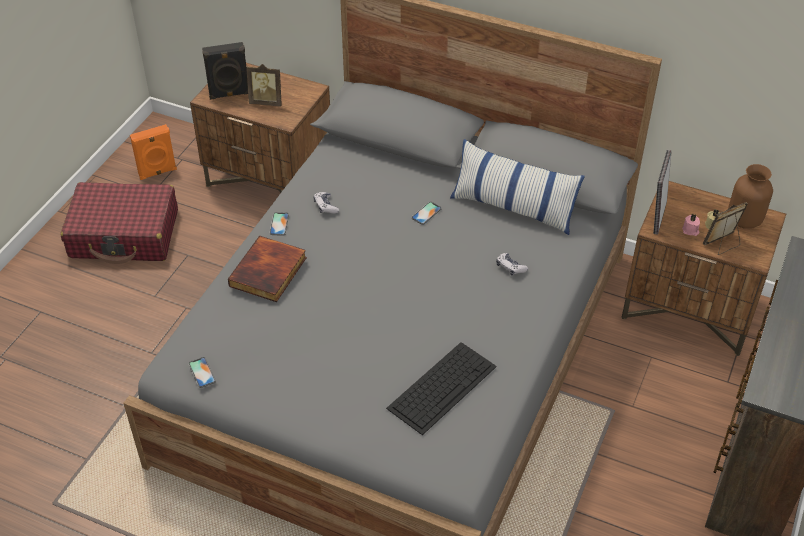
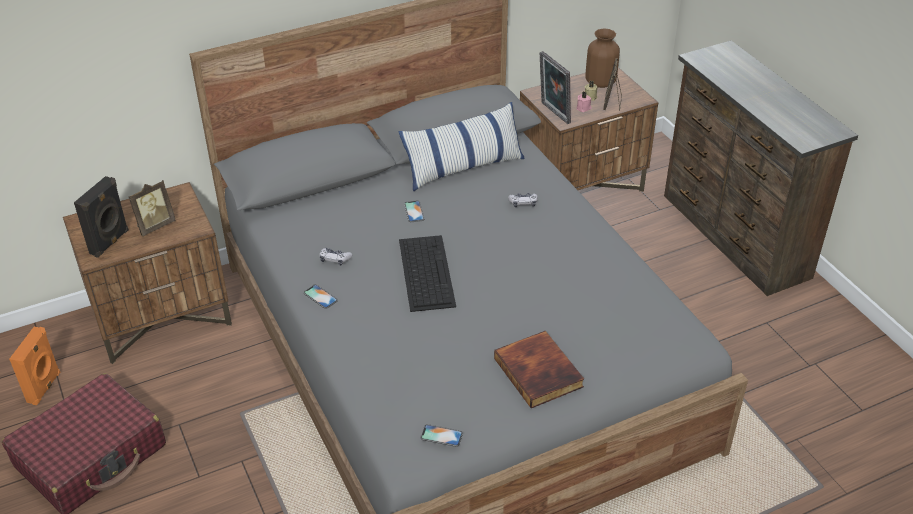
camera: 50 degrees left, 5 degrees down
book [228,236,307,302] -> book moved to [494,331,584,408]
keyboard [386,342,497,435] -> keyboard moved to [399,235,456,312]

